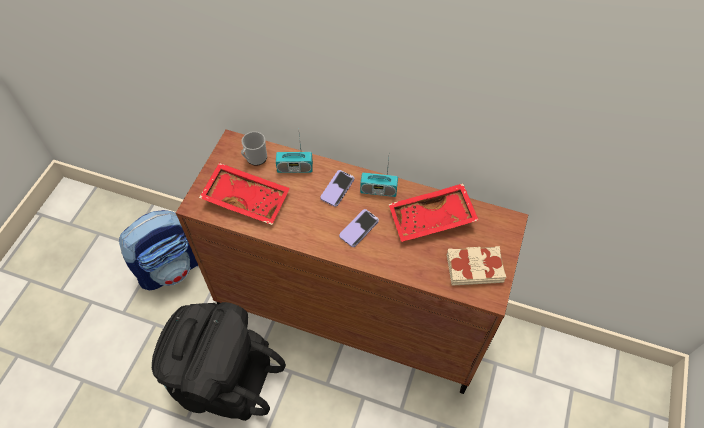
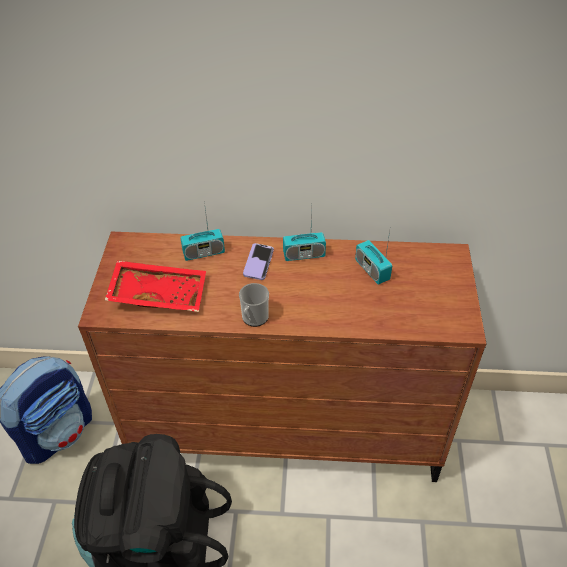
camera: 15 degrees left, 10 degrees down
mug [241,131,267,166] -> mug moved to [239,283,269,327]
phone [339,209,379,247] -> none
red tray [389,183,479,242] -> radio [355,231,392,285]
beige book [447,246,506,286] -> none

